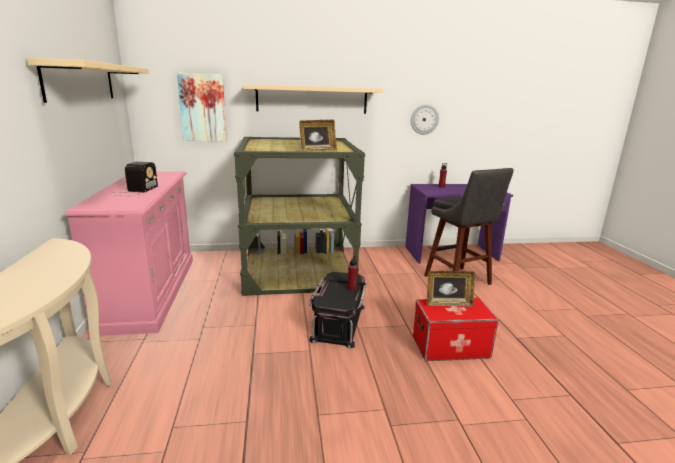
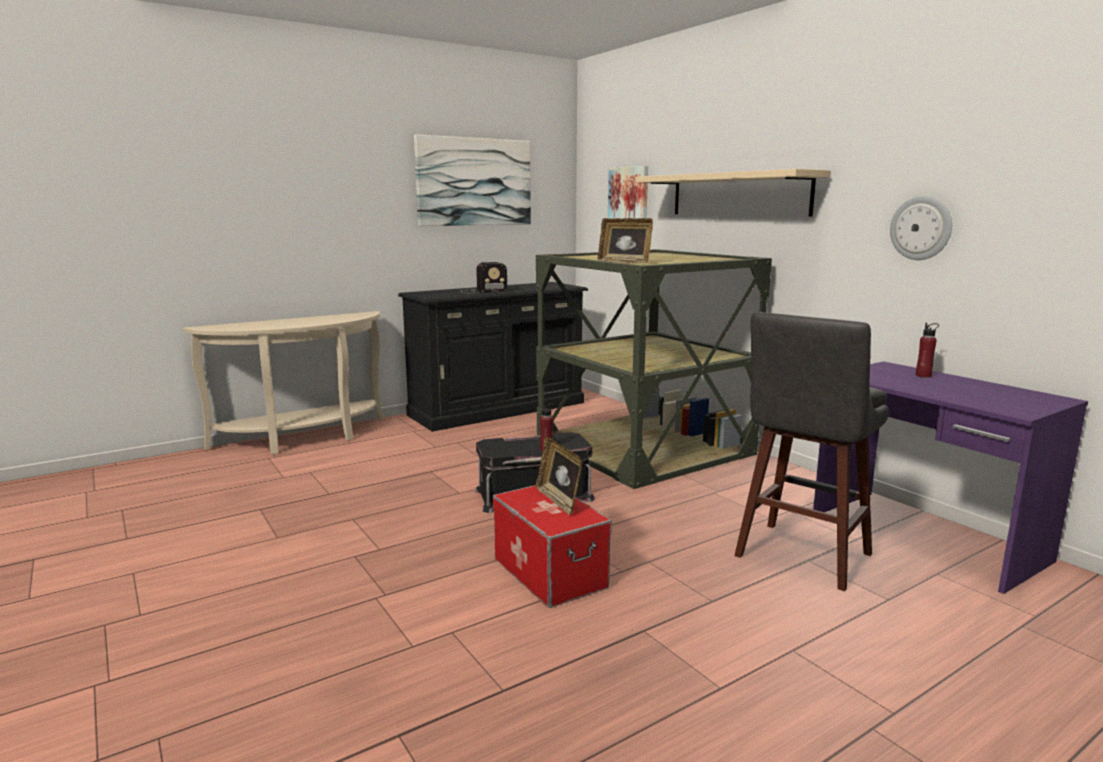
camera: 65 degrees right, 5 degrees down
beige shelf [27,58,149,103] -> picture [414,135,531,226]
pink cabinet [65,171,193,336] -> black cabinet [398,282,588,432]

